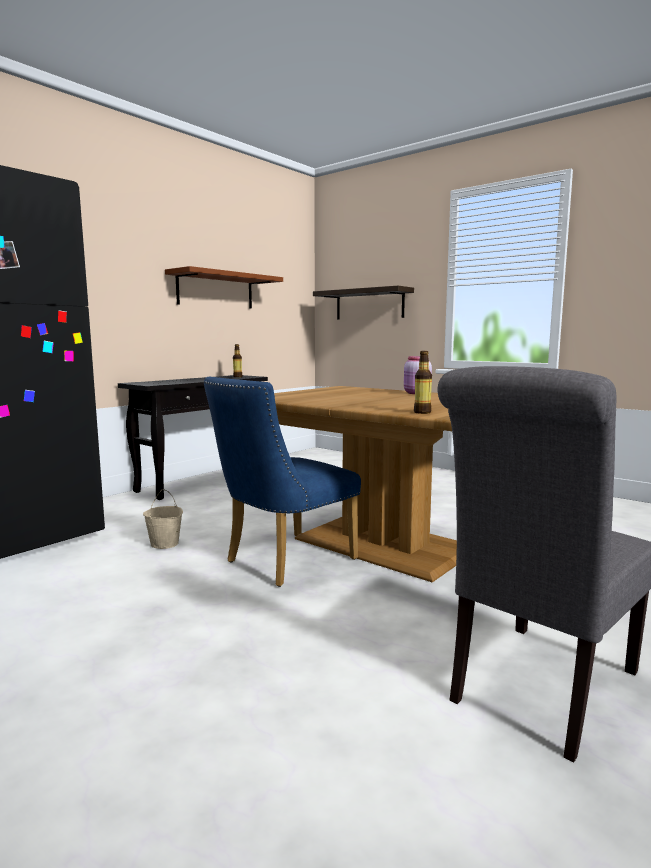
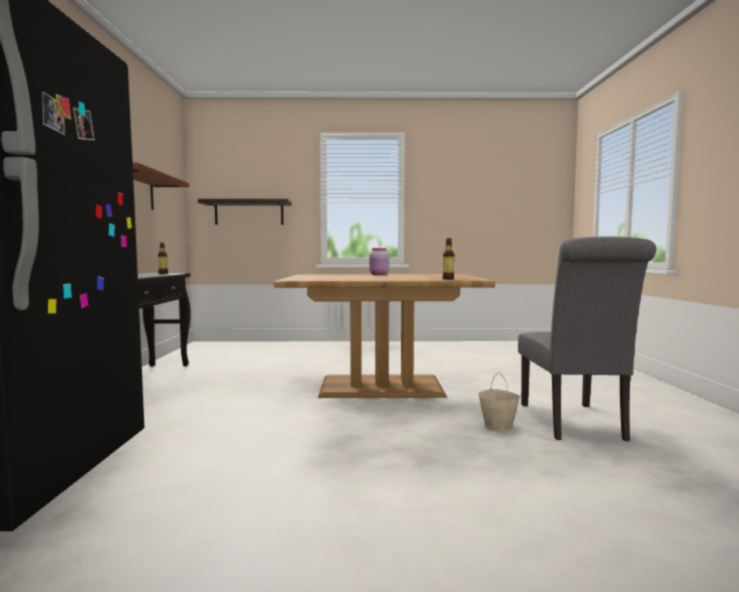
camera: 40 degrees left, 5 degrees down
beige bucket [143,489,183,549] -> beige bucket moved to [478,372,520,432]
blue chair [204,377,361,587] -> none

